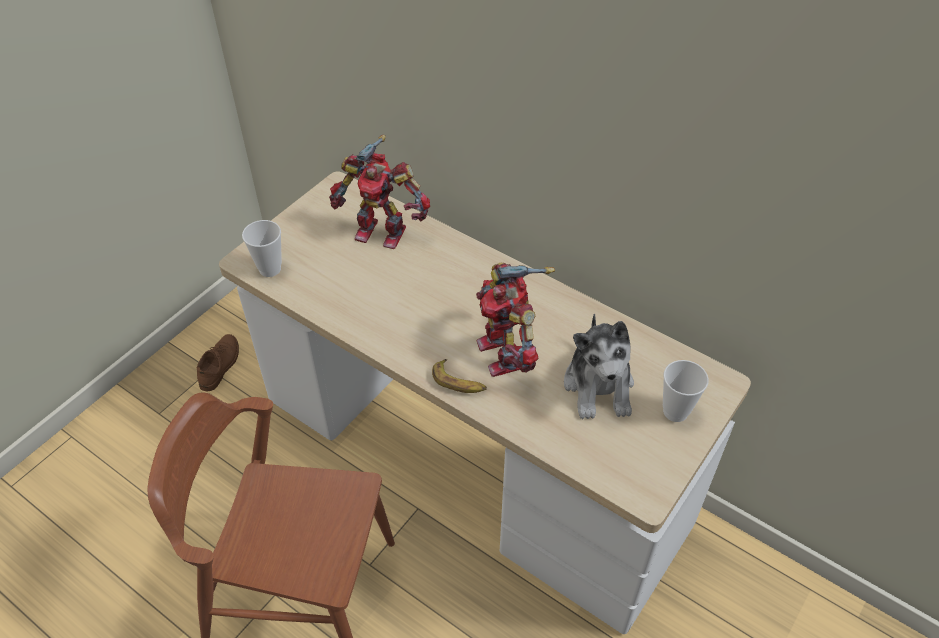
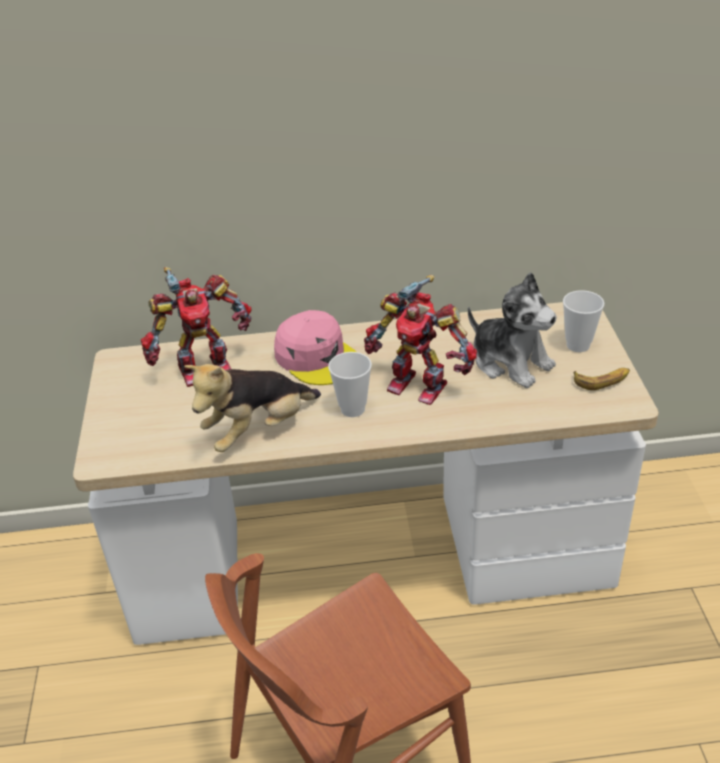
camera: 40 degrees left, 10 degrees down
brown shoe [197,334,239,391] -> none
cup [242,220,282,277] -> cup moved to [328,352,372,417]
banana [432,359,487,393] -> banana moved to [574,368,630,390]
none -> plush toy [184,364,321,452]
none -> pink cap [274,310,356,385]

